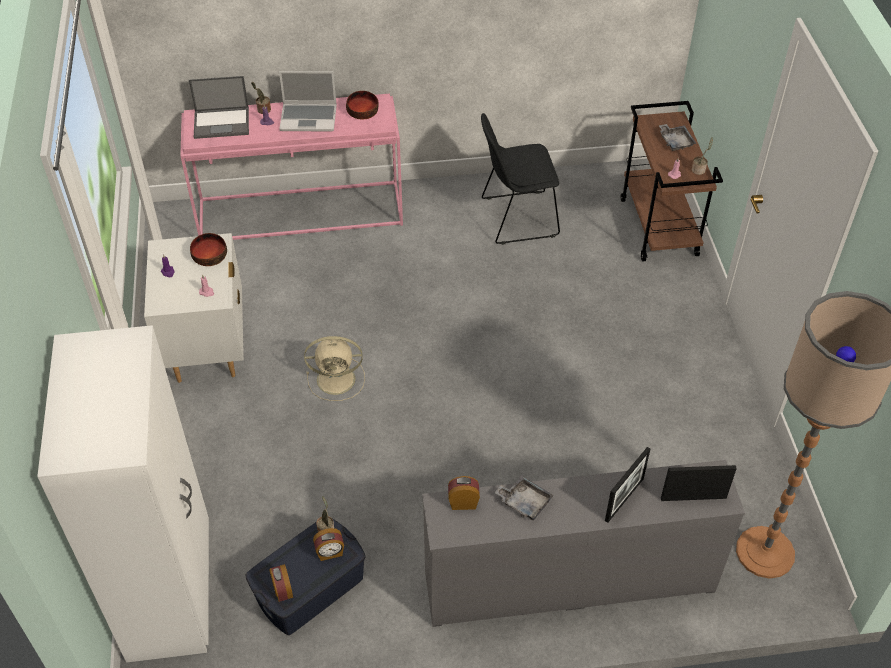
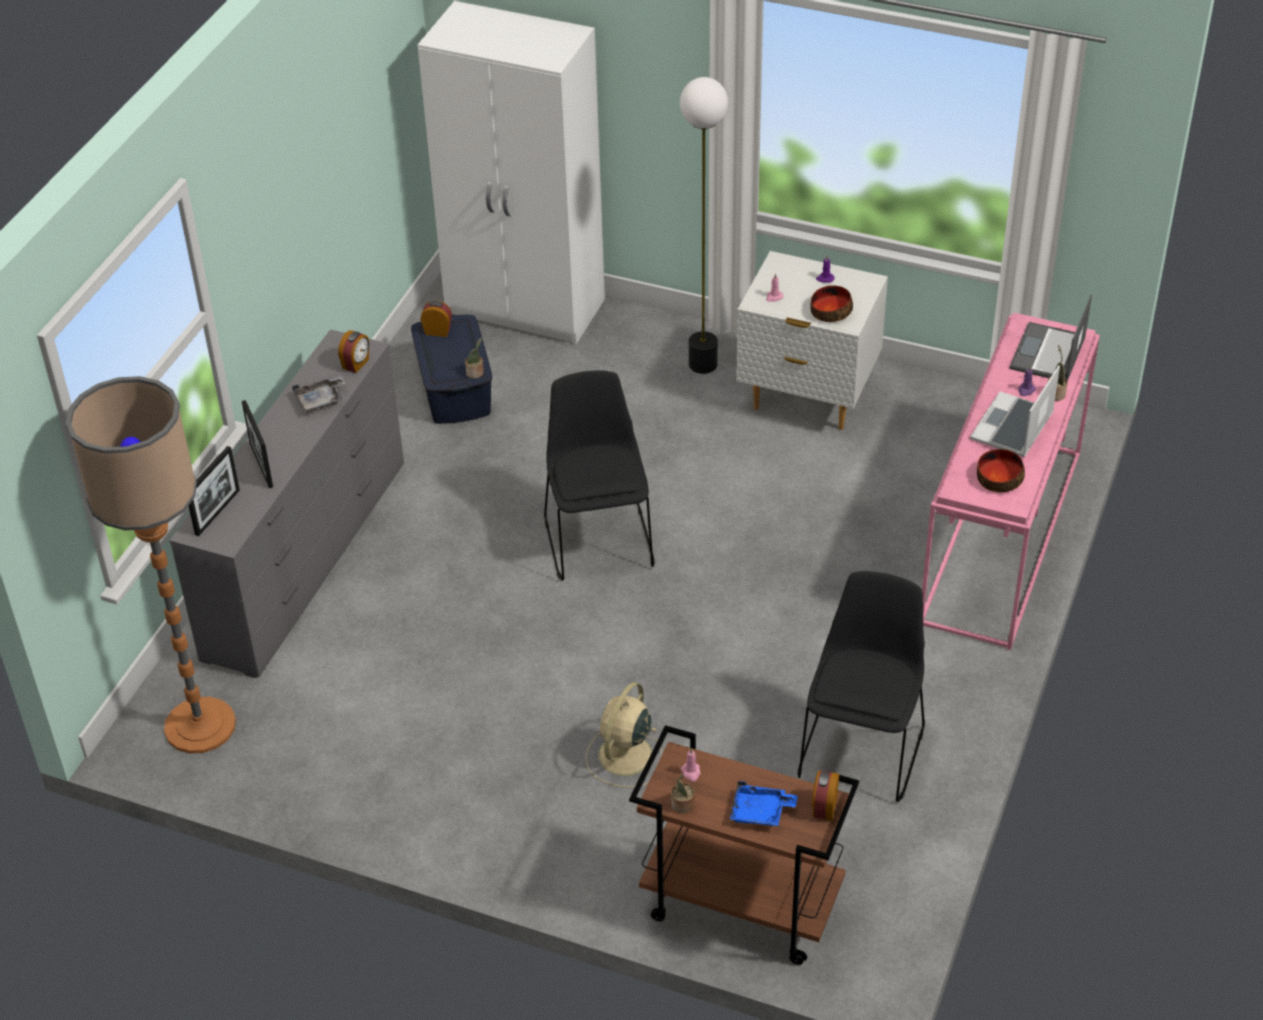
camera: 120 degrees right, 5 degrees down
beige fan [304,336,365,401] -> beige fan moved to [585,682,662,788]
alarm clock [313,528,344,561] -> alarm clock moved to [812,770,839,820]
grey tray [659,124,697,151] -> blue tray [730,781,798,826]
none -> black chair [544,370,655,581]
none -> floor lamp [680,77,728,374]

